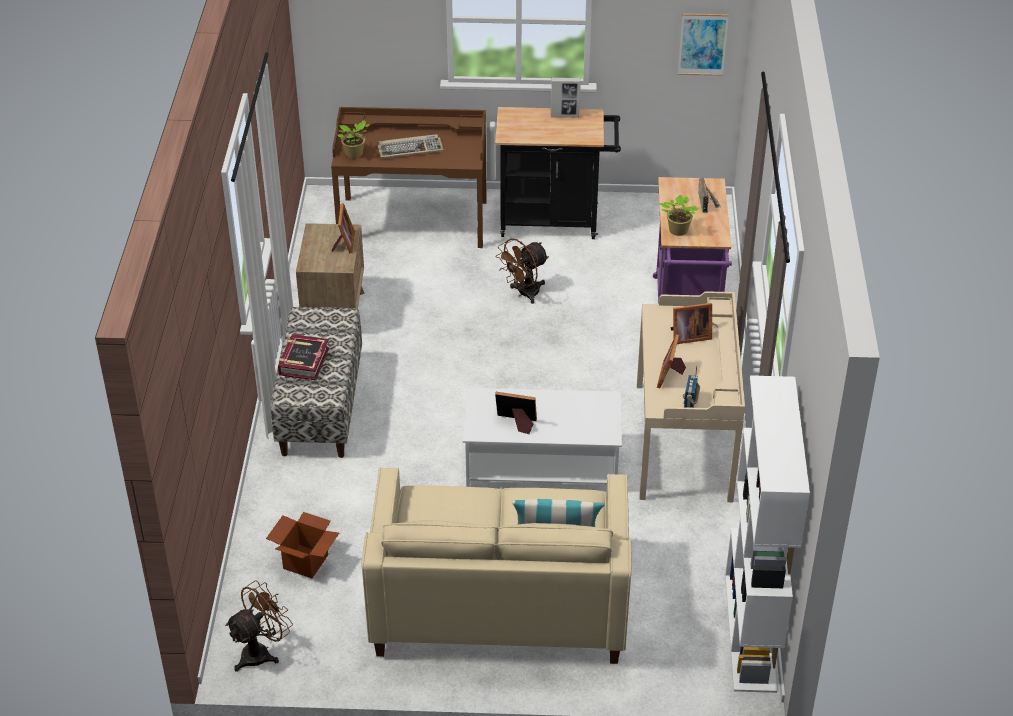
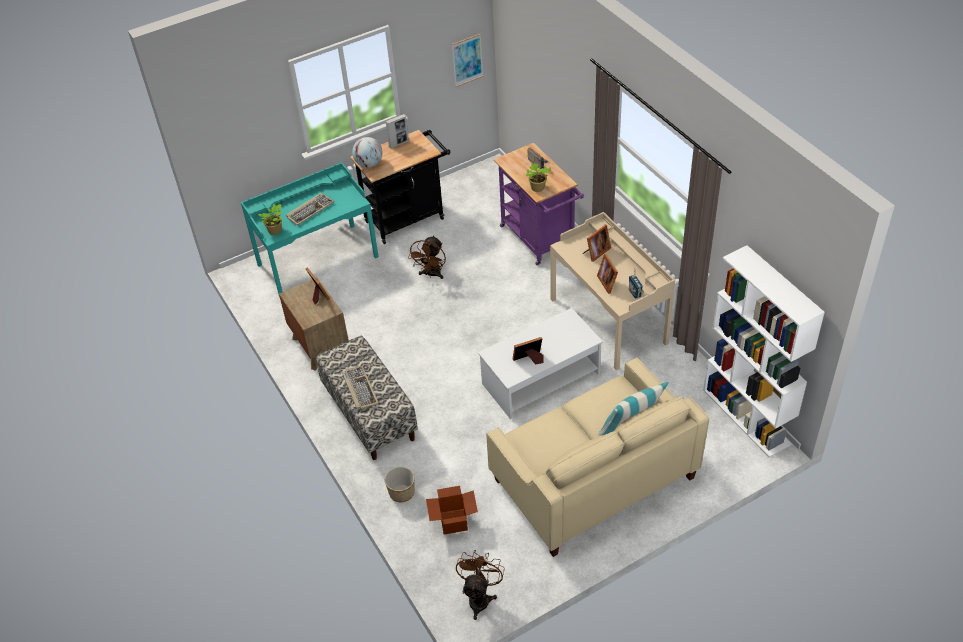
camera: 30 degrees left, 5 degrees up
book [278,334,329,380] -> keyboard [342,366,379,410]
brown desk [331,107,486,248] -> turquoise desk [241,163,379,297]
none -> globe [352,137,383,168]
none -> planter [385,466,415,502]

